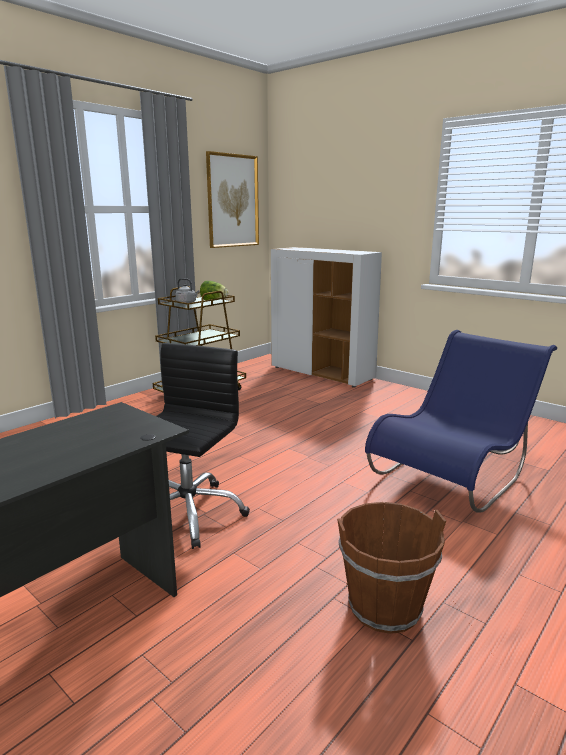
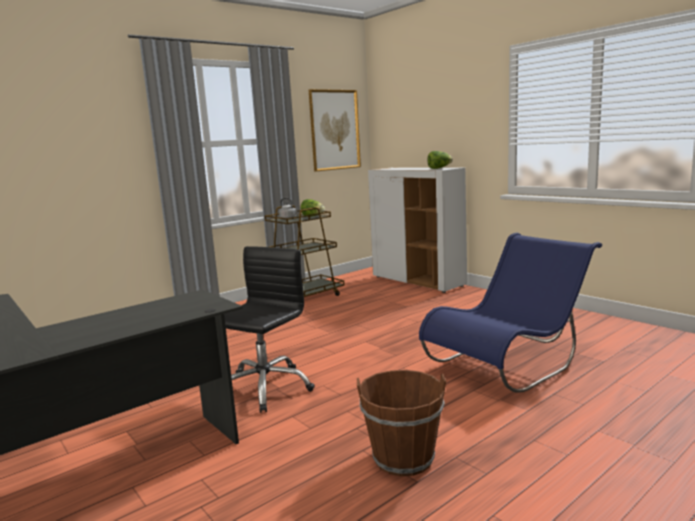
camera: 10 degrees right, 5 degrees down
none -> lettuce [427,151,453,169]

